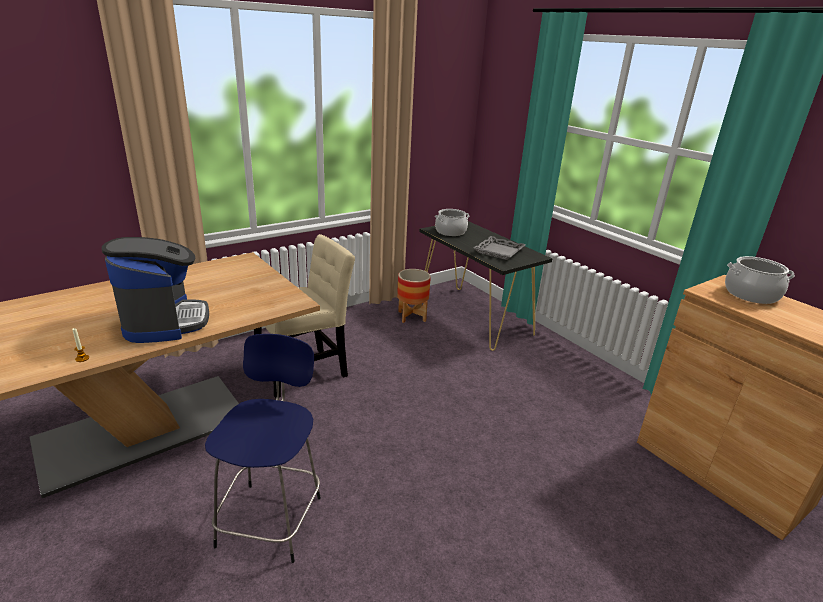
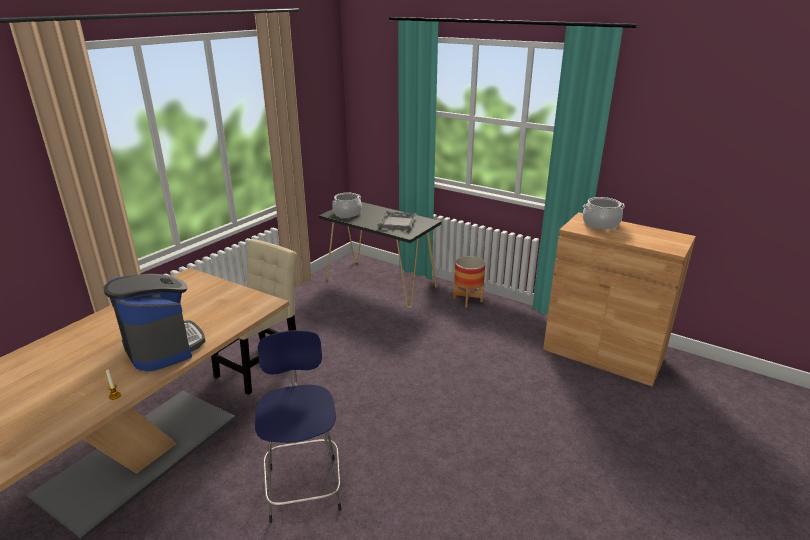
camera: 20 degrees left, 0 degrees up
planter [397,269,431,323] -> planter moved to [453,256,485,308]

